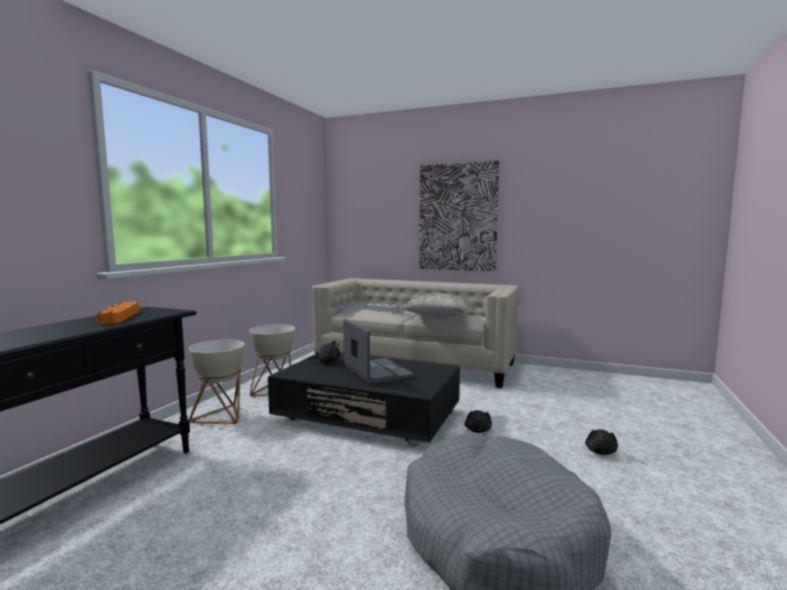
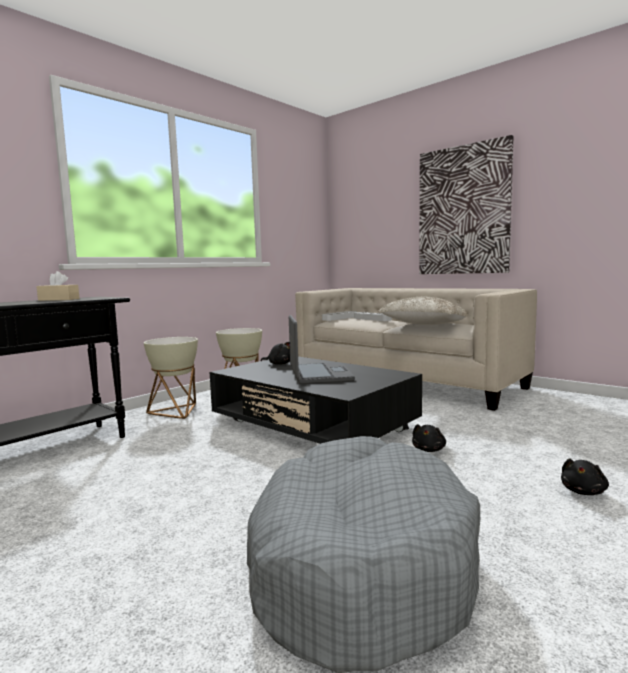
camera: 20 degrees right, 0 degrees up
orange tray [96,302,140,324] -> beige tissue box [36,271,80,301]

